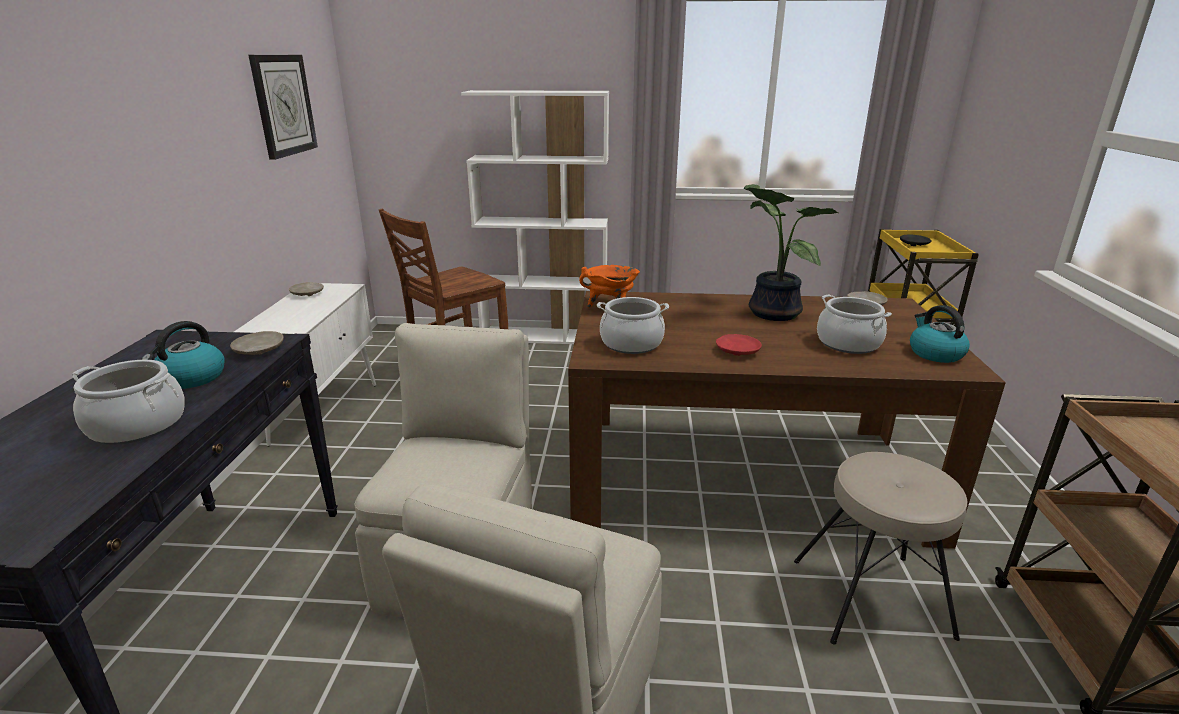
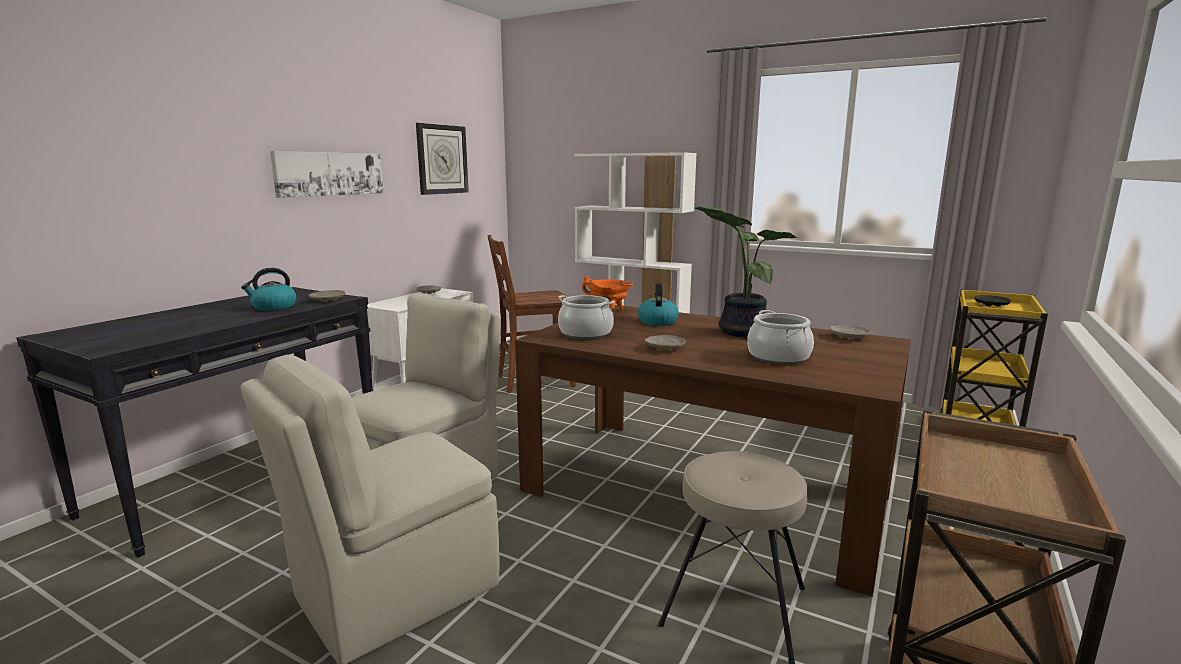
camera: 25 degrees right, 10 degrees down
cooking pot [72,360,185,445] -> none
red plate [716,334,762,356] -> beige plate [645,335,686,351]
kettle [910,305,970,363] -> kettle moved to [638,283,679,326]
none -> picture [270,151,383,198]

